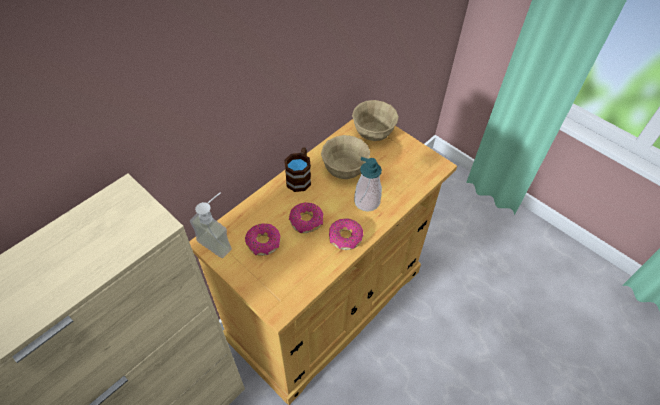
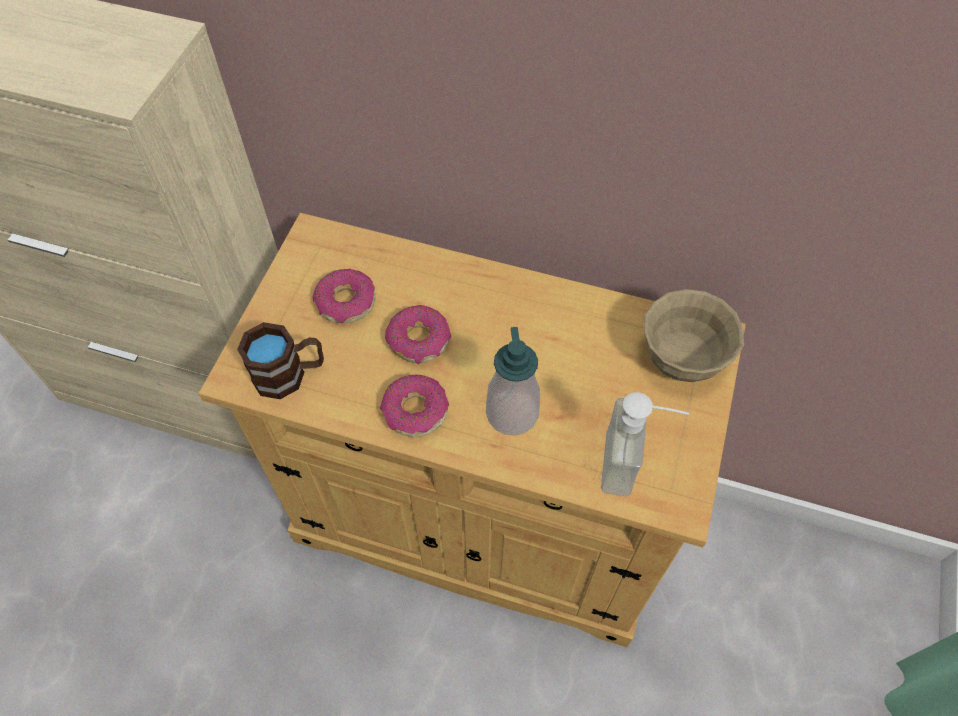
camera: 65 degrees right, 5 degrees up
soap dispenser [190,192,232,258] -> soap dispenser moved to [601,392,689,496]
brown mug [284,147,311,192] -> brown mug moved to [237,322,324,399]
beige bowl [321,135,370,179] -> none

